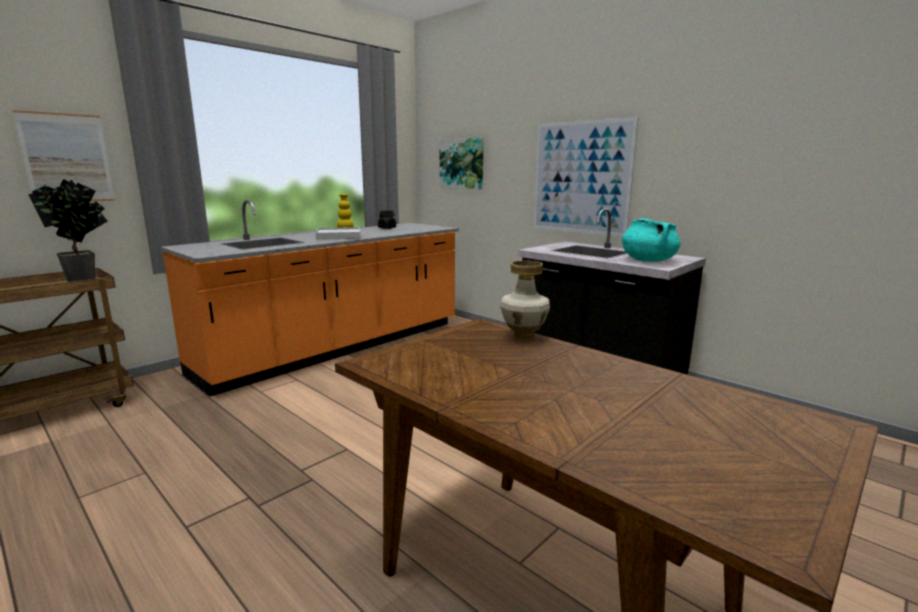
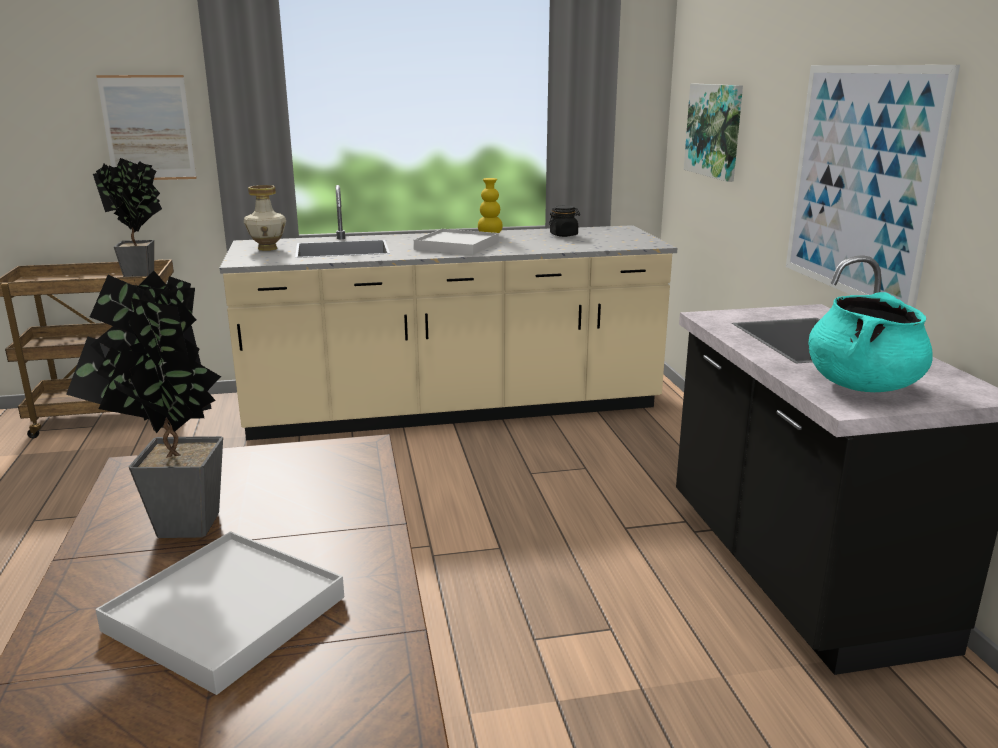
camera: 35 degrees right, 5 degrees up
orange counter [160,200,459,397] -> beige counter [220,185,677,440]
vase [500,260,550,341] -> vase moved to [244,185,286,251]
none -> potted plant [66,270,223,538]
none -> white tray [95,531,344,695]

